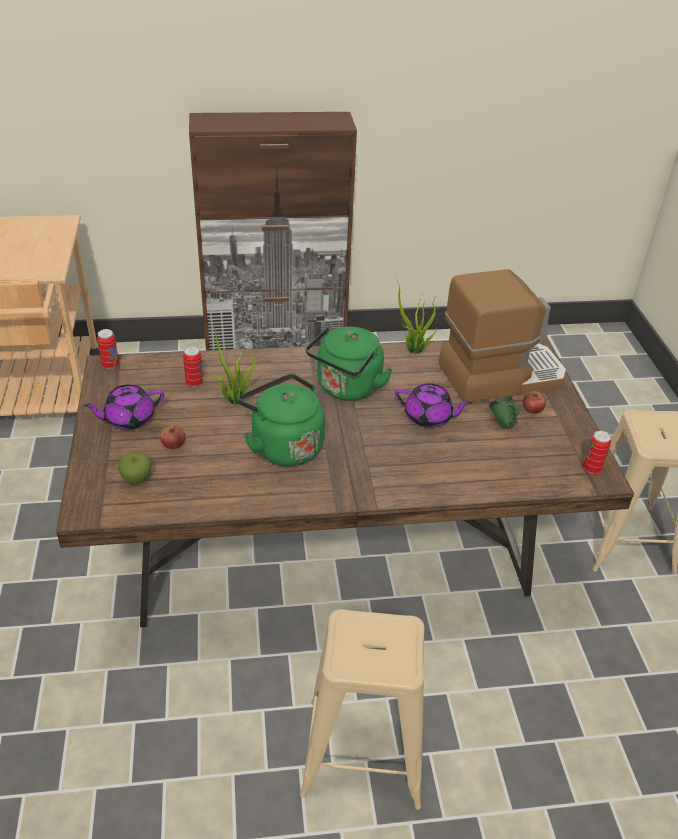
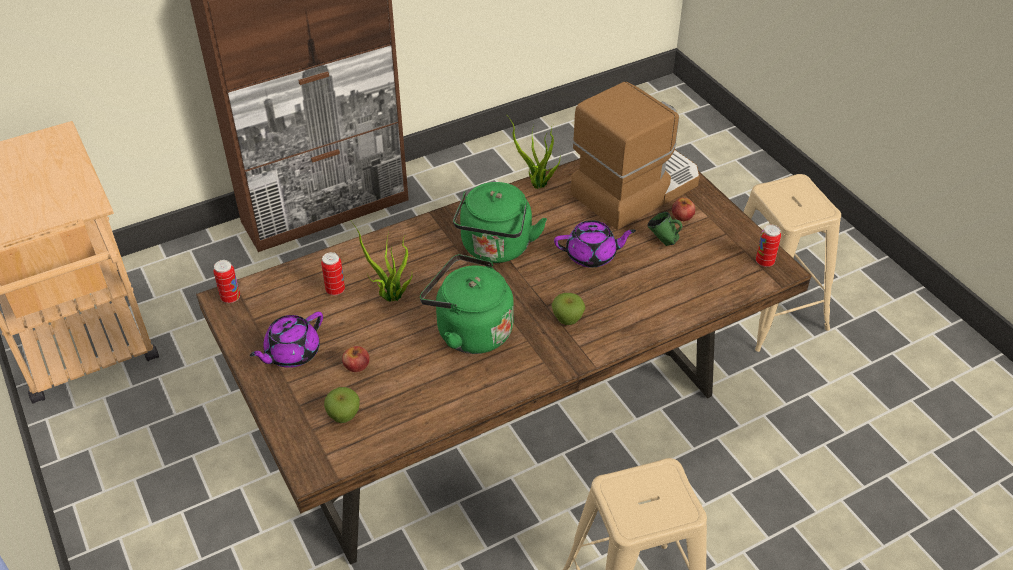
camera: 20 degrees left, 5 degrees up
none -> apple [551,293,585,325]

